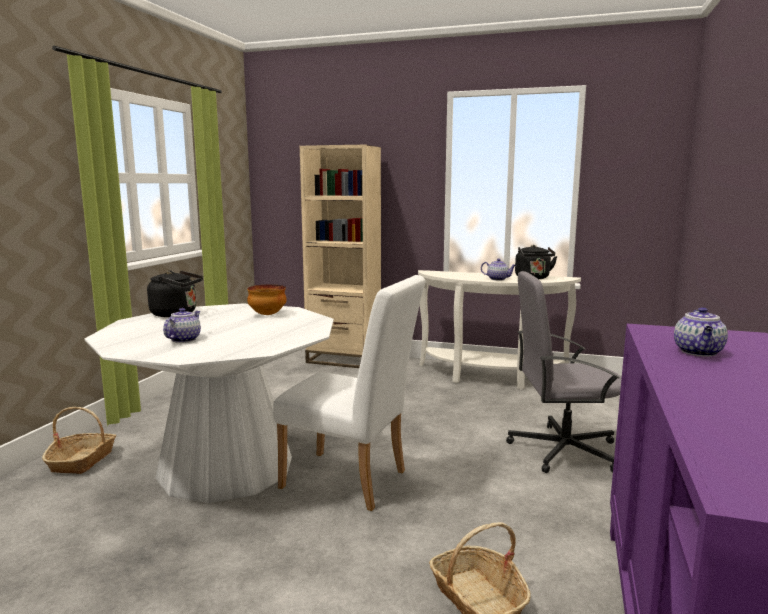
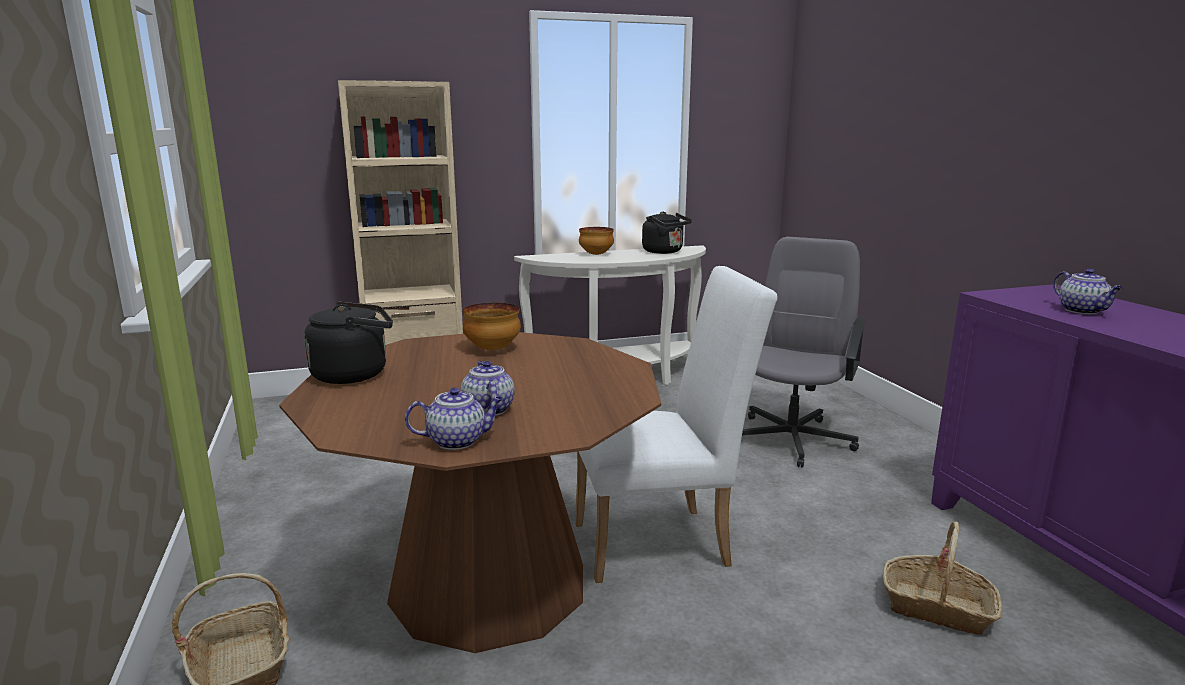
camera: 35 degrees left, 5 degrees up
white dining table [85,303,334,503] -> brown dining table [279,332,661,653]
teapot [481,259,516,281] -> teapot moved to [405,387,503,450]
grey office chair [506,271,622,473] -> grey office chair turned 150 degrees clockwise [742,237,867,467]
none -> bowl [579,227,614,255]

